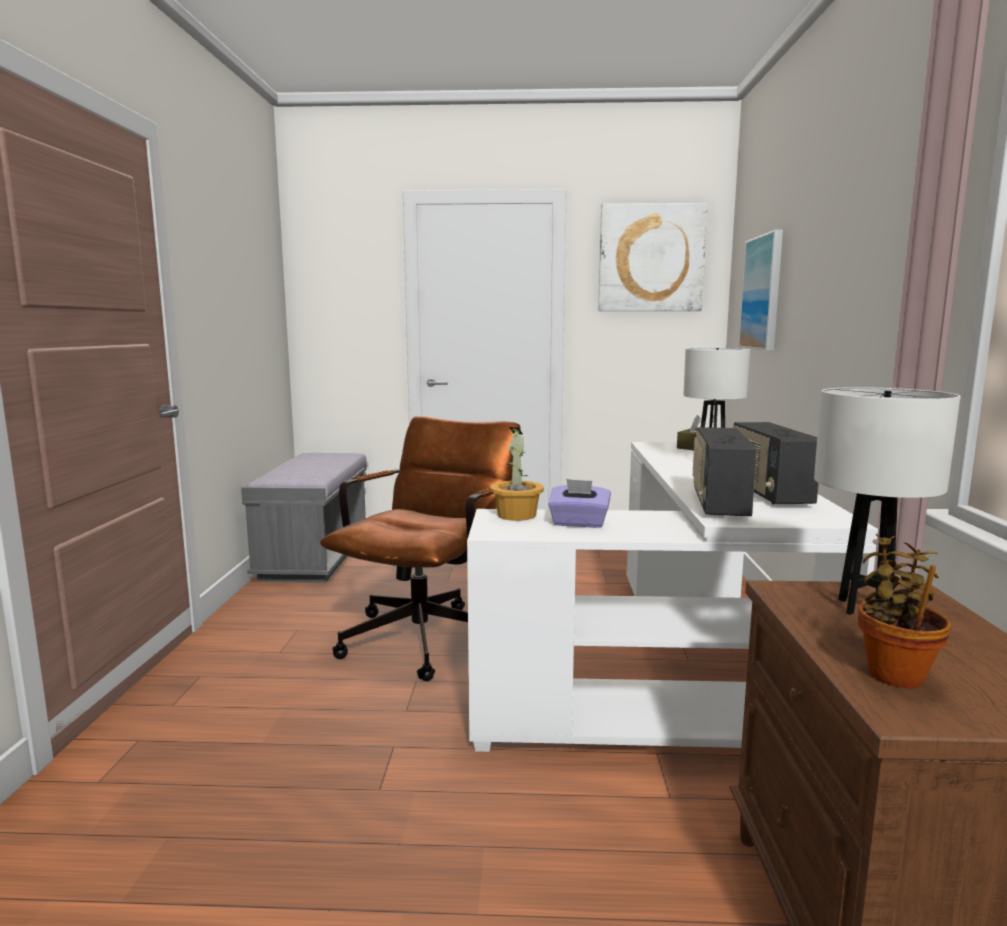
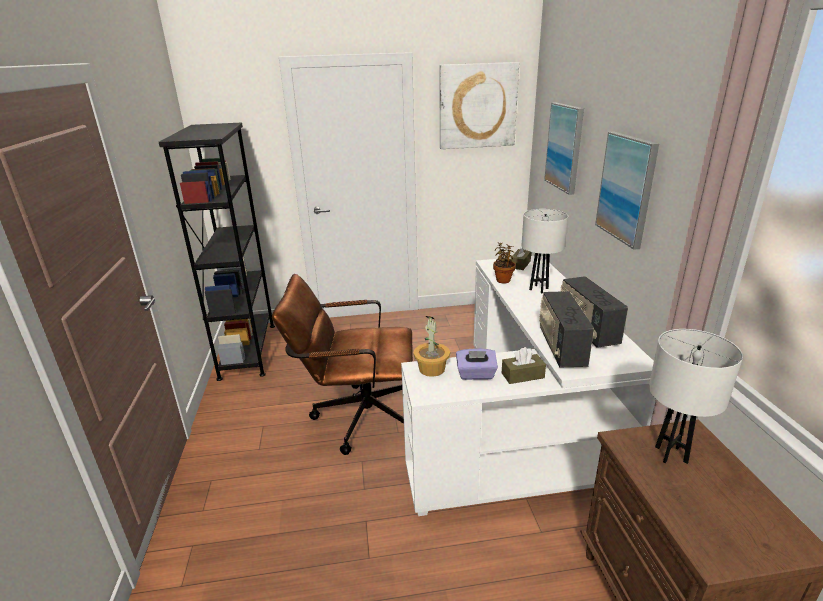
camera: 10 degrees left, 15 degrees up
grey bench [241,453,366,583] -> black bookcase [159,123,275,381]
brown office chair [320,416,521,681] -> brown office chair turned 105 degrees counterclockwise [272,274,413,455]
potted plant [858,534,952,688] -> potted plant moved to [493,243,516,283]
none -> brown tissue box [502,347,546,384]
none -> picture [595,132,659,250]

